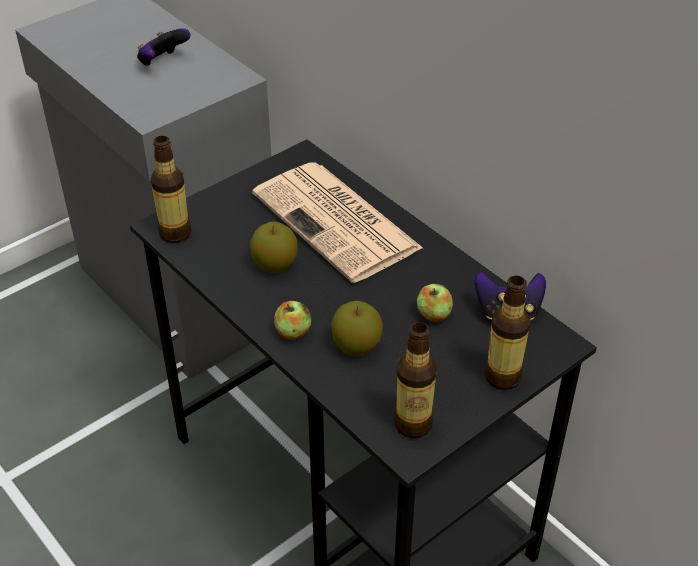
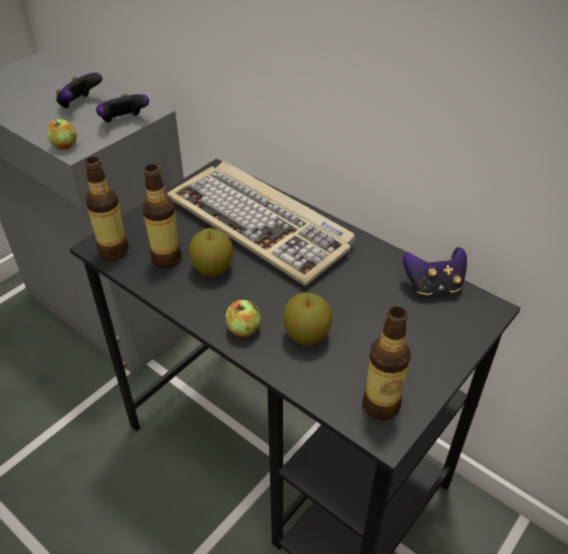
camera: 10 degrees left, 0 degrees up
newspaper [252,163,423,283] -> keyboard [167,161,355,286]
apple [417,284,453,322] -> apple moved to [46,119,77,150]
bottle [484,276,530,390] -> bottle moved to [142,164,182,268]
none -> game controller [96,93,149,123]

